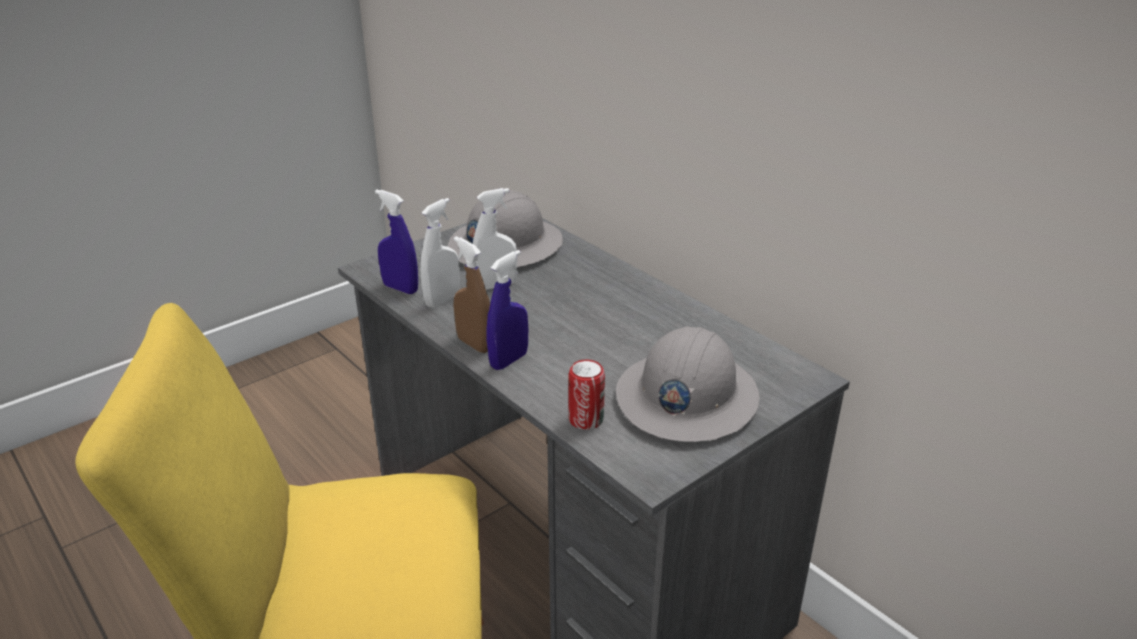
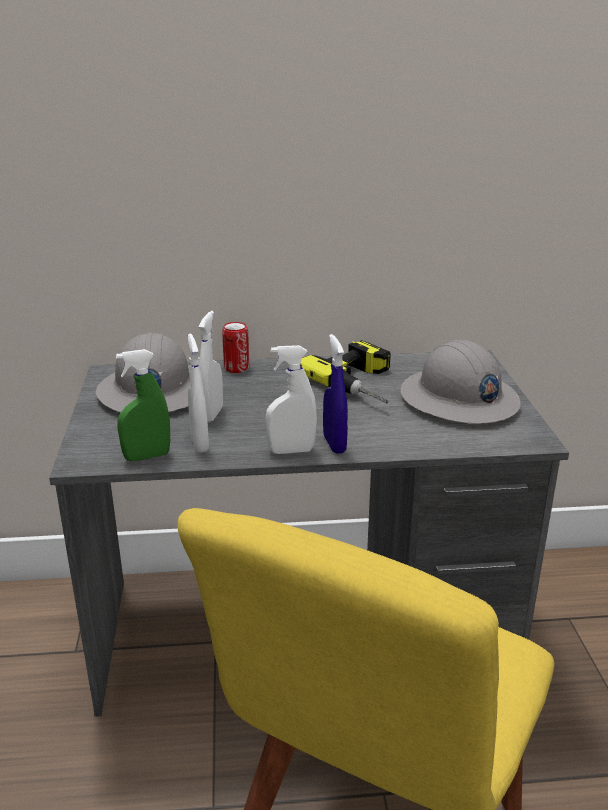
camera: 55 degrees left, 5 degrees down
blue spray bottle [375,190,418,294] -> green spray bottle [116,349,170,461]
brown spray bottle [453,236,490,353] -> white spray bottle [266,345,317,454]
can [568,360,605,430] -> can moved to [222,322,249,373]
none -> power drill [300,340,391,403]

